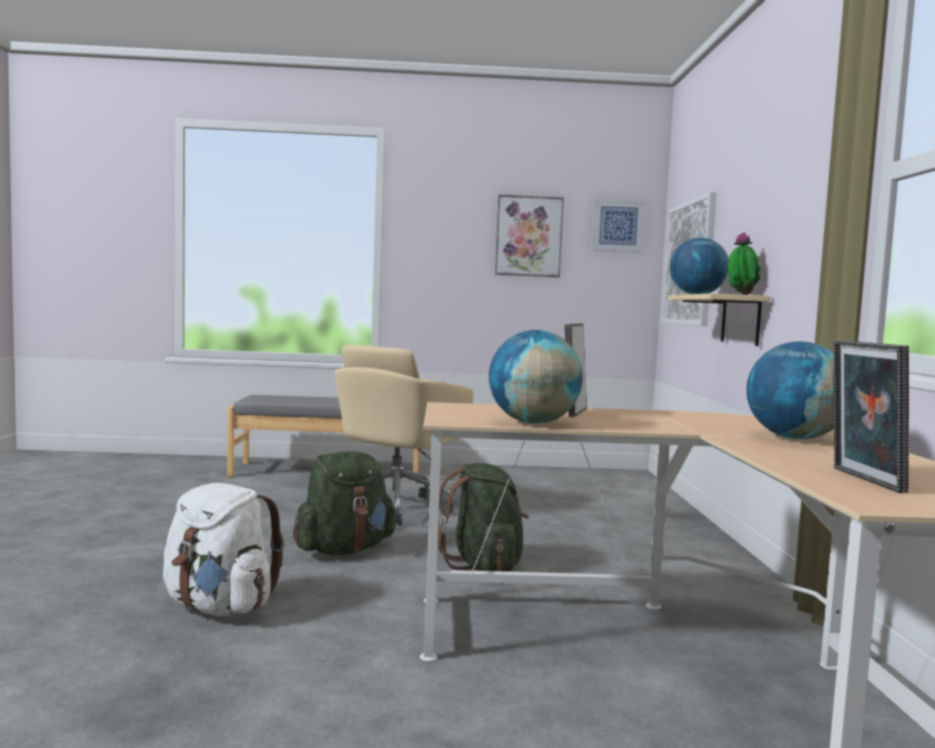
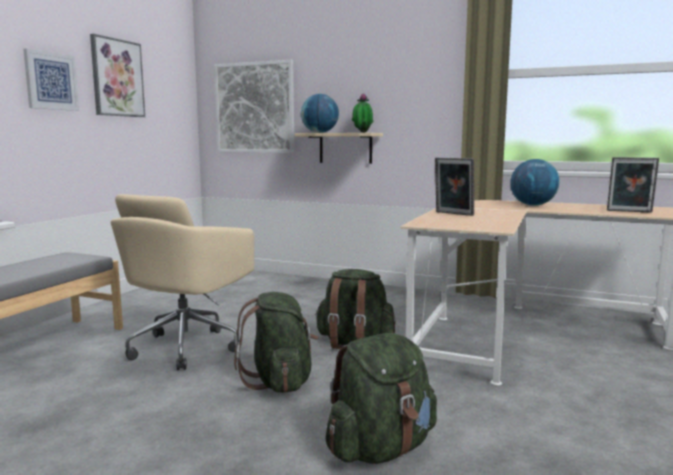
camera: 65 degrees left, 5 degrees up
white backpack [163,483,285,616] -> green backpack [325,333,437,464]
beige office chair [335,345,473,526] -> beige office chair turned 60 degrees clockwise [111,194,254,370]
globe [489,330,583,424] -> none
picture [591,198,645,252] -> picture moved to [23,48,79,111]

